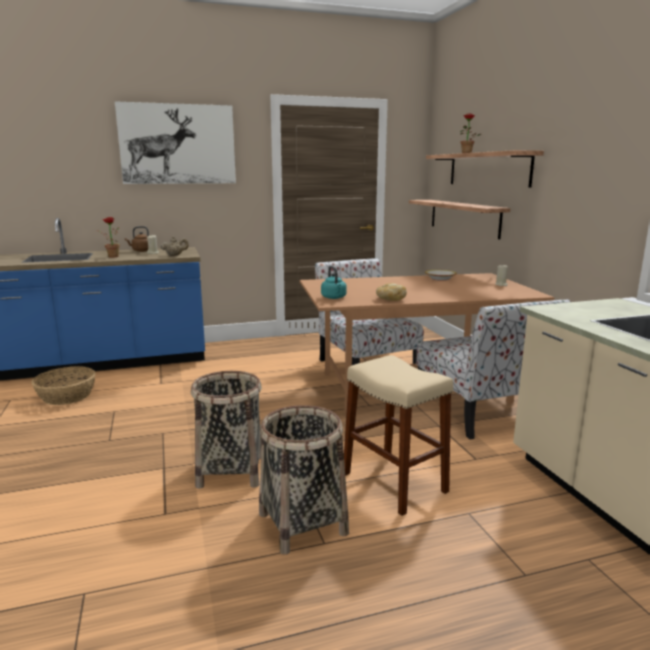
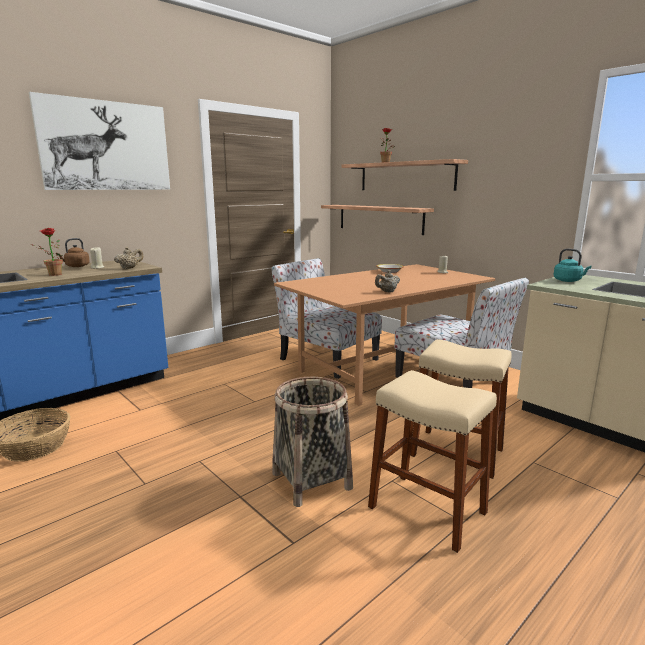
camera: 25 degrees left, 0 degrees up
basket [259,405,349,555] -> beige stool [368,370,497,553]
turquoise kettle [321,266,347,299] -> turquoise kettle moved to [553,249,592,282]
bread [376,283,407,301] -> beige teapot [375,270,400,292]

